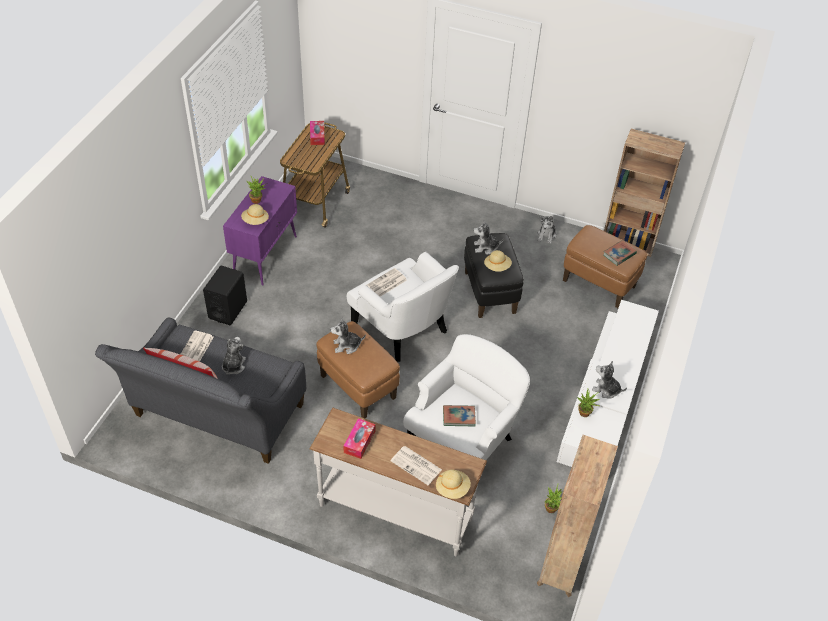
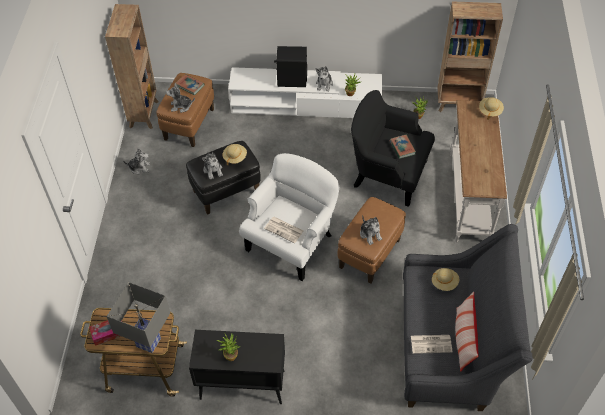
camera: 105 degrees left, 5 degrees up
black speaker [203,266,247,325] -> black speaker moved to [274,46,307,87]
plush toy [222,337,246,374] -> plush toy moved to [166,83,195,113]
purple cabinet [223,176,297,286] -> black cabinet [189,330,285,404]
beige hat [241,204,269,225] -> beige hat moved to [432,268,460,291]
tissue box [343,418,375,459] -> none
newspaper [390,446,442,485] -> none
white armchair [403,334,530,460] -> black armchair [351,90,435,207]
none -> grey table lamp [106,282,170,353]

